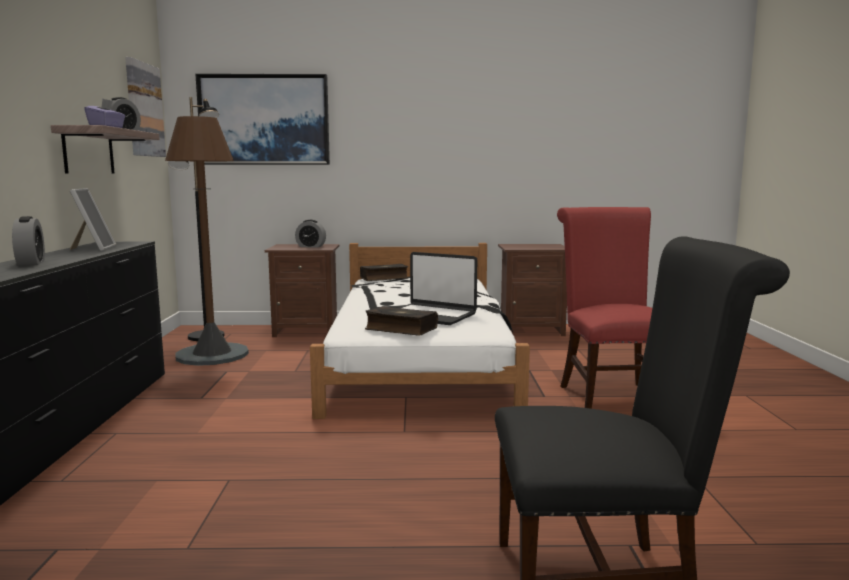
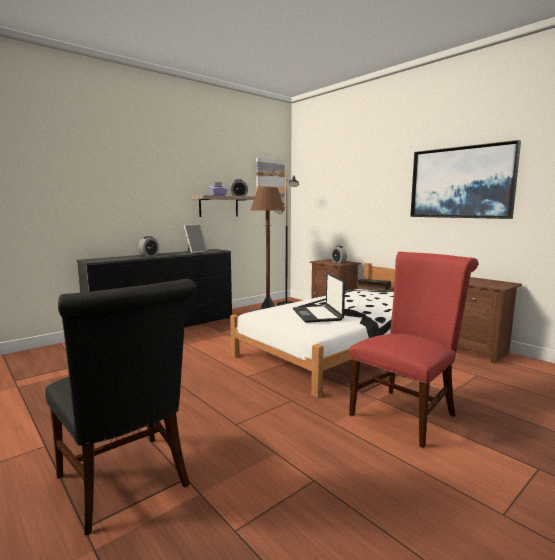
camera: 50 degrees right, 0 degrees up
picture [195,74,330,165] -> picture moved to [410,140,521,219]
book [365,306,438,336] -> none

